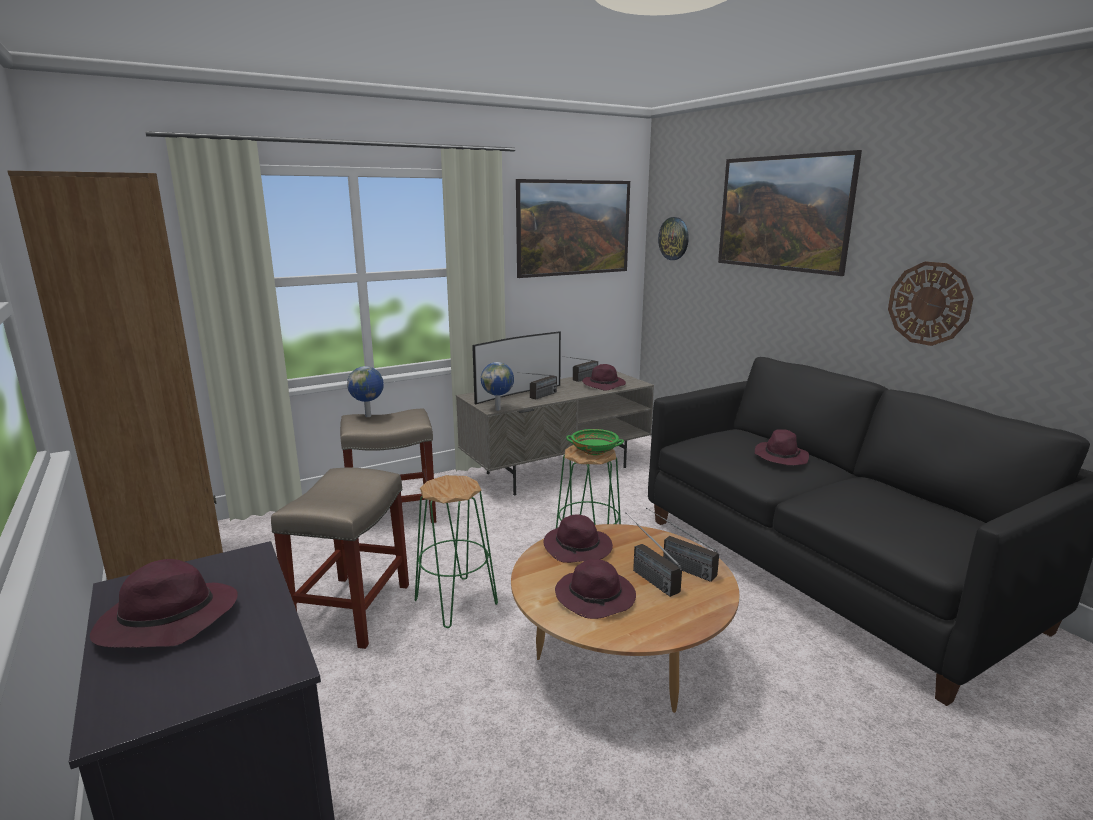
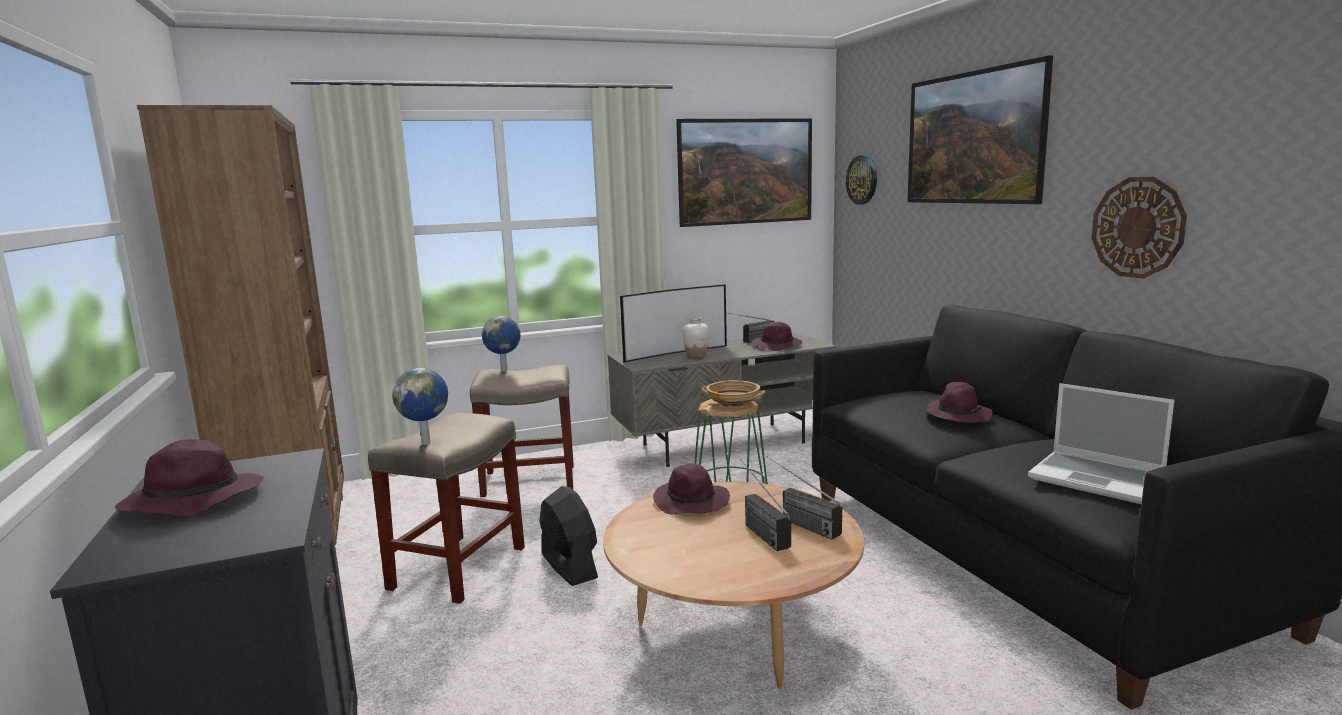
camera: 10 degrees right, 5 degrees down
green stool [415,475,498,628] -> black fan [539,486,598,586]
globe [481,362,514,411] -> globe moved to [392,368,448,445]
radio [518,372,557,399] -> white vase [682,317,710,358]
purple hat [555,559,636,619] -> none
green bowl [566,429,624,455] -> beige bowl [702,380,766,408]
none -> laptop [1028,383,1174,504]

